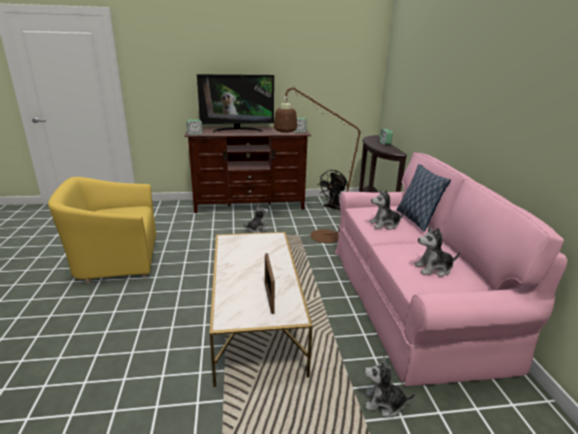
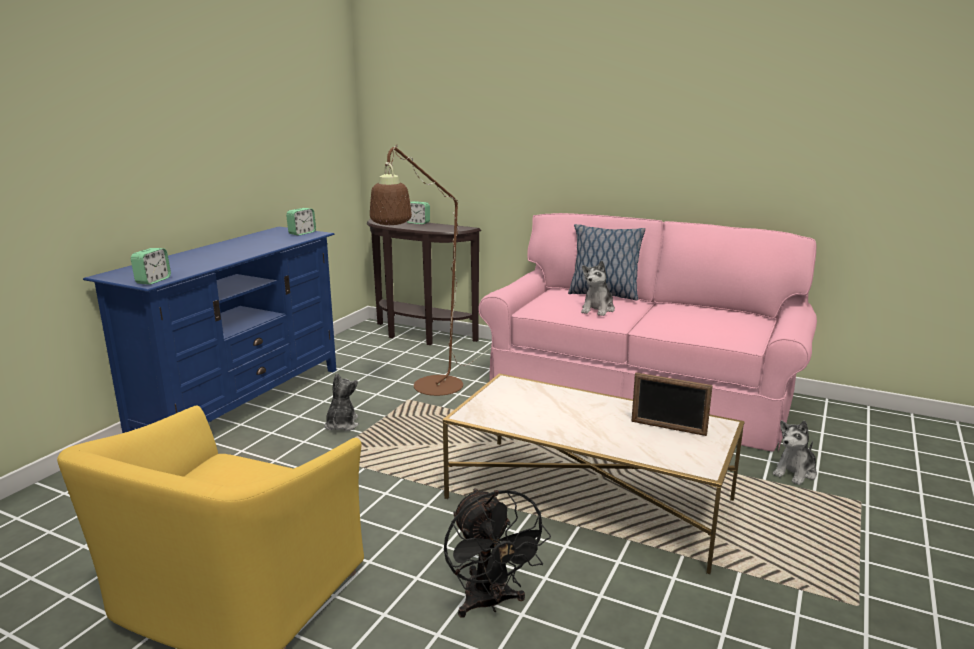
camera: 55 degrees left, 5 degrees down
brown tv stand [184,127,311,213] -> blue tv stand [83,227,337,433]
television [197,74,274,132] -> none
black fan [317,170,348,211] -> black fan moved to [444,488,551,617]
plush toy [414,226,460,277] -> none

